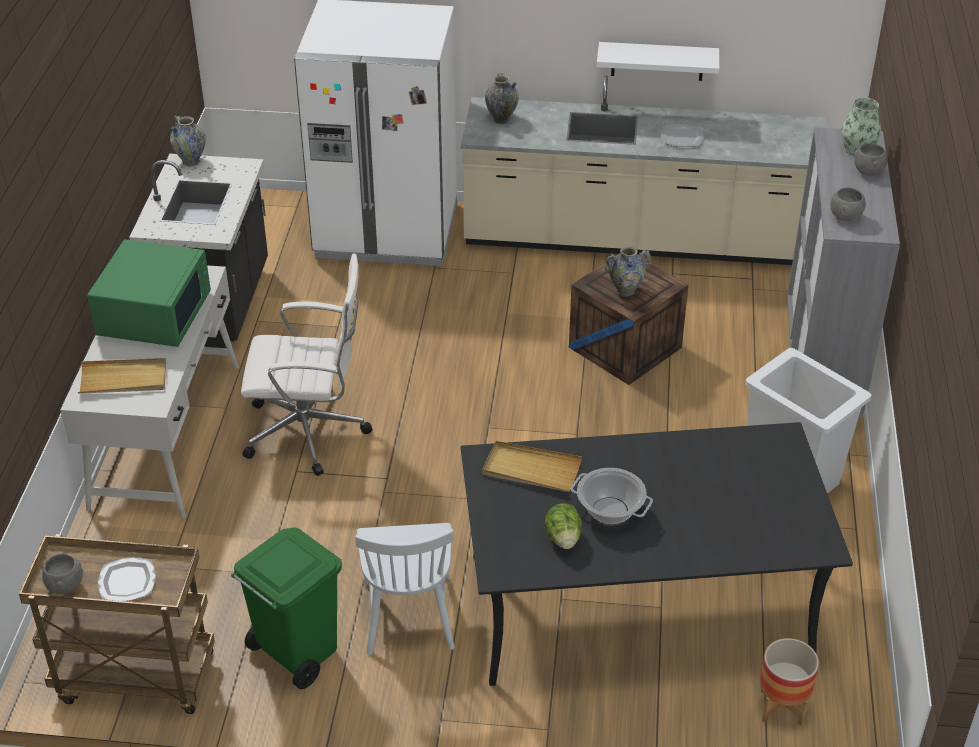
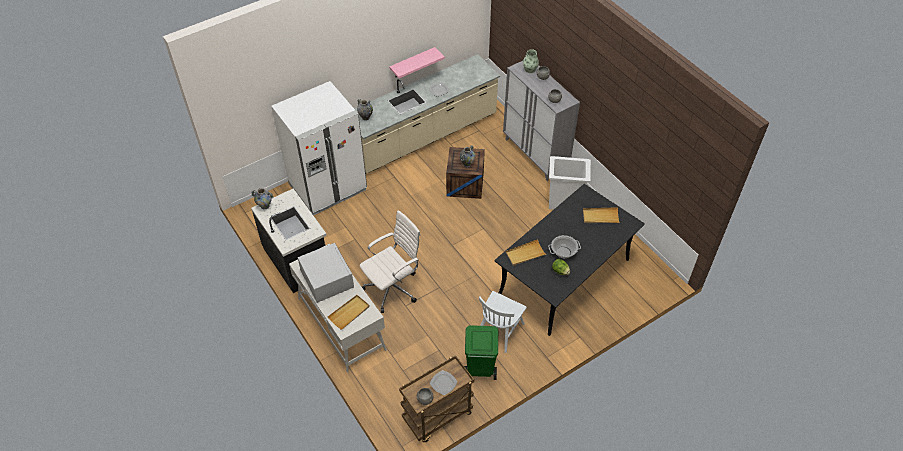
camera: 40 degrees left, 10 degrees up
green microwave [87,239,211,347] -> white microwave [298,243,354,303]
white chair [355,523,455,655] -> white chair turned 75 degrees clockwise [479,291,527,353]
white shelf [597,42,719,81] -> pink shelf [389,47,445,78]
planter [760,638,819,726] -> none
none -> beige tray [583,207,620,223]

